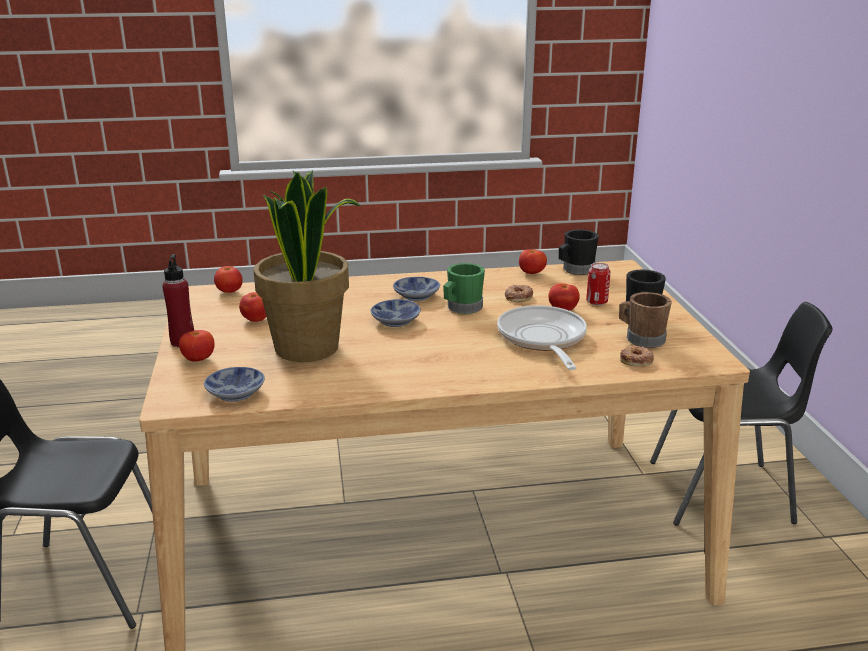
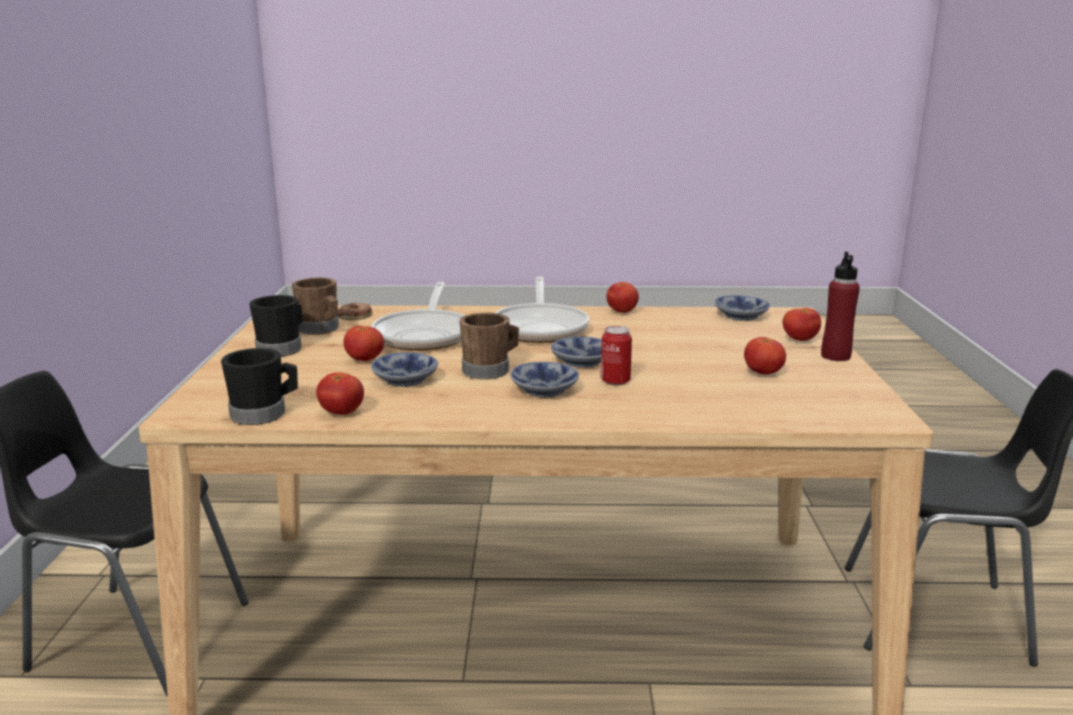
camera: 170 degrees left, 5 degrees down
tomato [214,266,243,293] -> tomato moved to [606,282,639,313]
potted plant [254,170,360,362] -> none
green mug [443,263,485,314] -> brown mug [459,313,519,379]
donut [505,285,533,302] -> bowl [371,352,438,387]
can [586,263,610,305] -> can moved to [600,326,632,385]
none -> frying pan [495,277,589,343]

